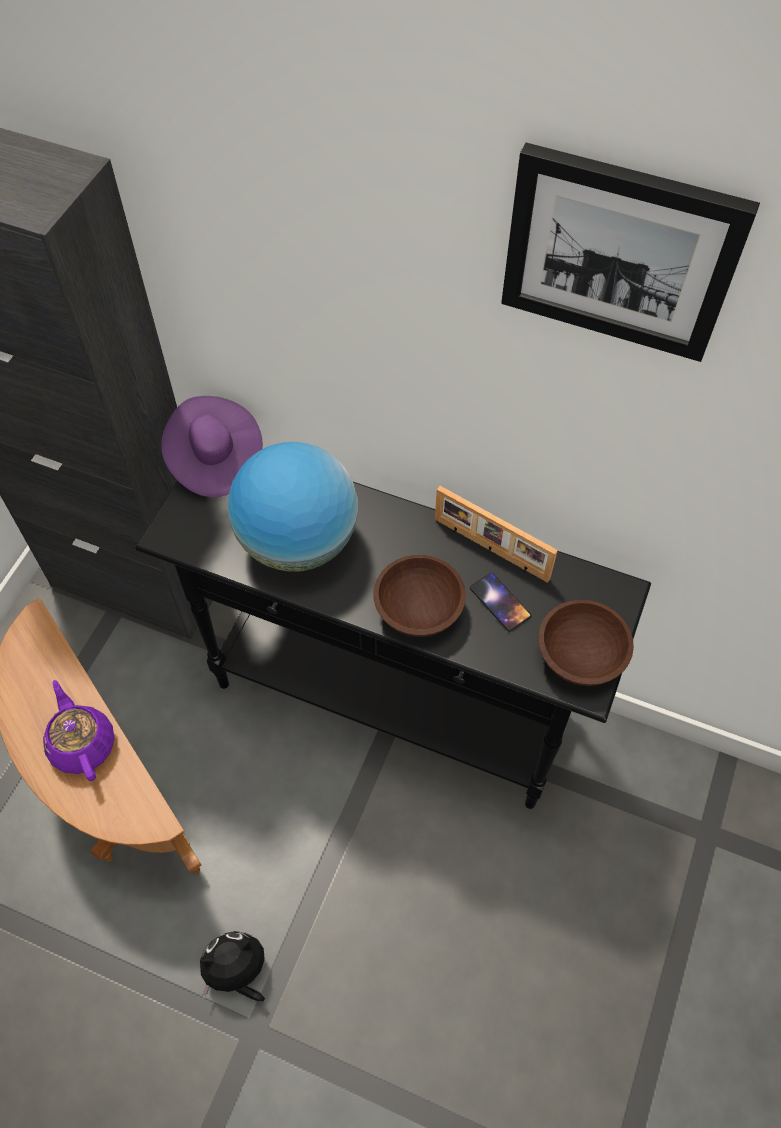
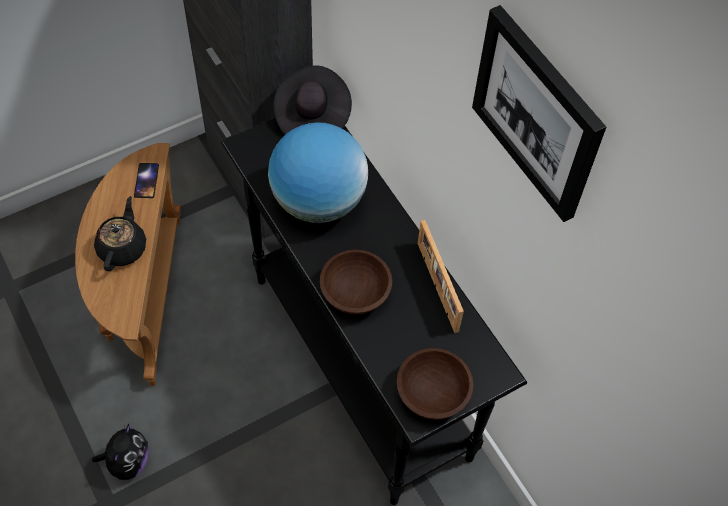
camera: 35 degrees right, 0 degrees up
purple teapot [43,680,114,781] -> black teapot [94,196,146,271]
purple hat [161,396,263,497] -> black hat [274,65,352,135]
plush toy [200,931,265,1001] -> plush toy turned 90 degrees clockwise [92,424,149,480]
phone [470,573,532,632] -> phone moved to [134,163,159,198]

